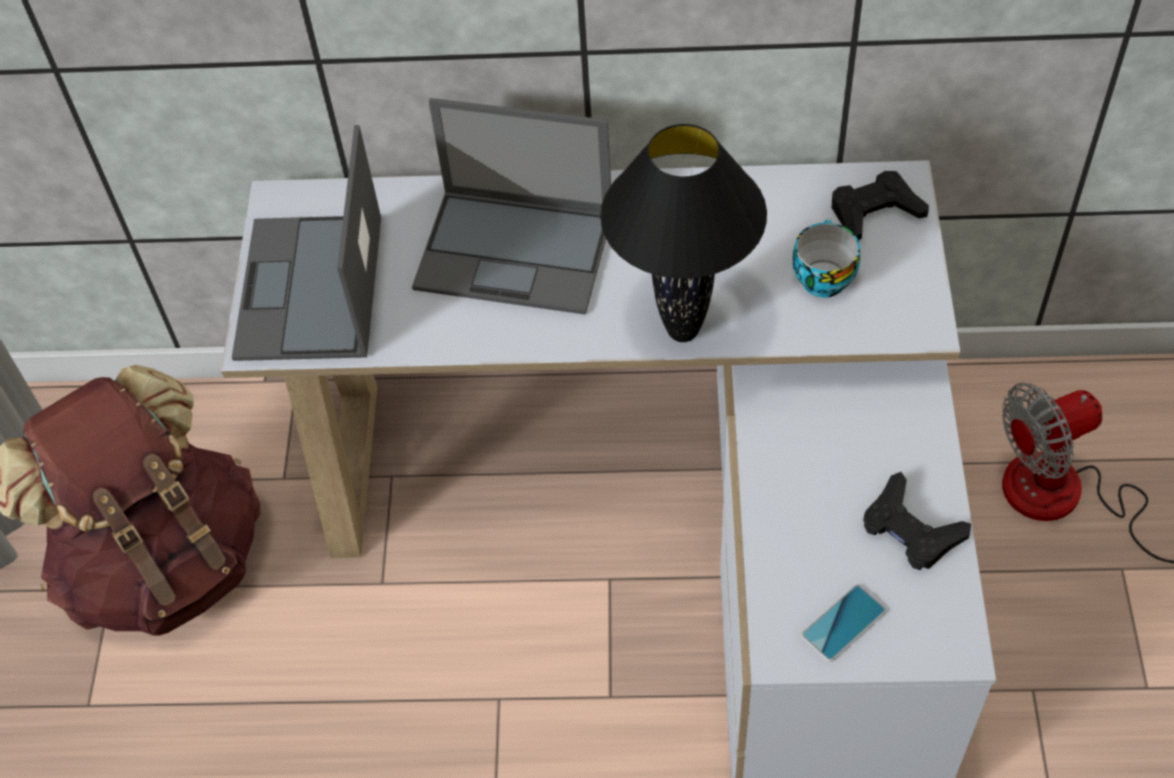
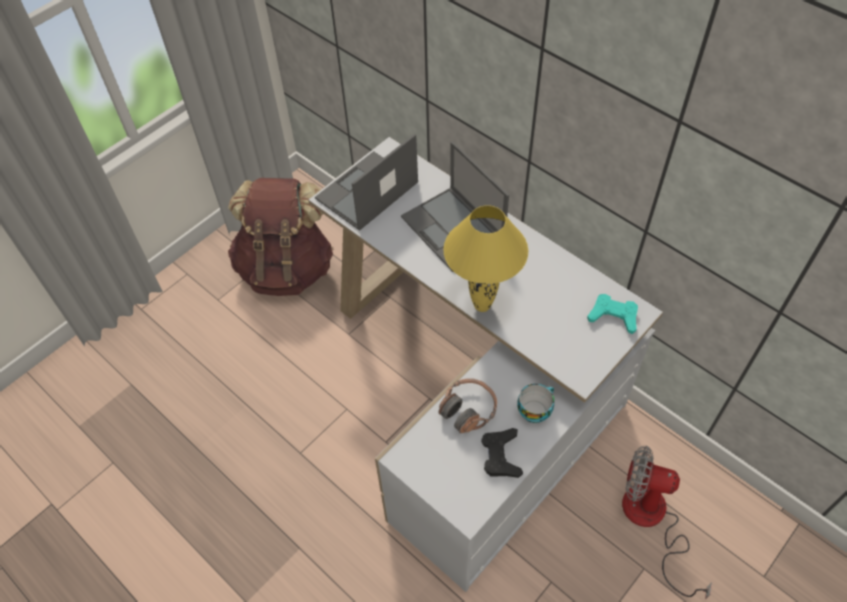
camera: 40 degrees right, 0 degrees up
black table lamp [600,124,767,342] -> yellow table lamp [443,205,528,312]
cup [792,219,860,298] -> cup moved to [517,384,554,423]
phone [801,585,886,662] -> none
black game controller [832,171,929,240] -> turquoise game controller [587,294,638,334]
none -> headphones [439,378,497,433]

